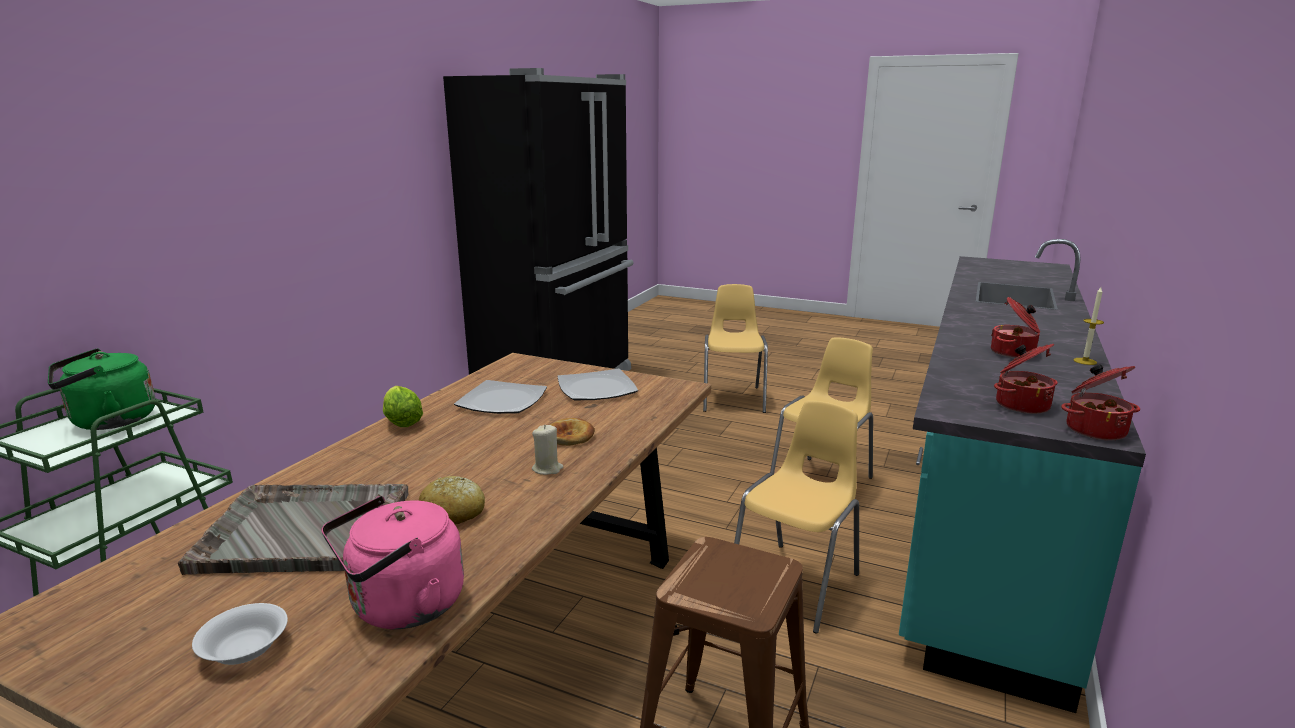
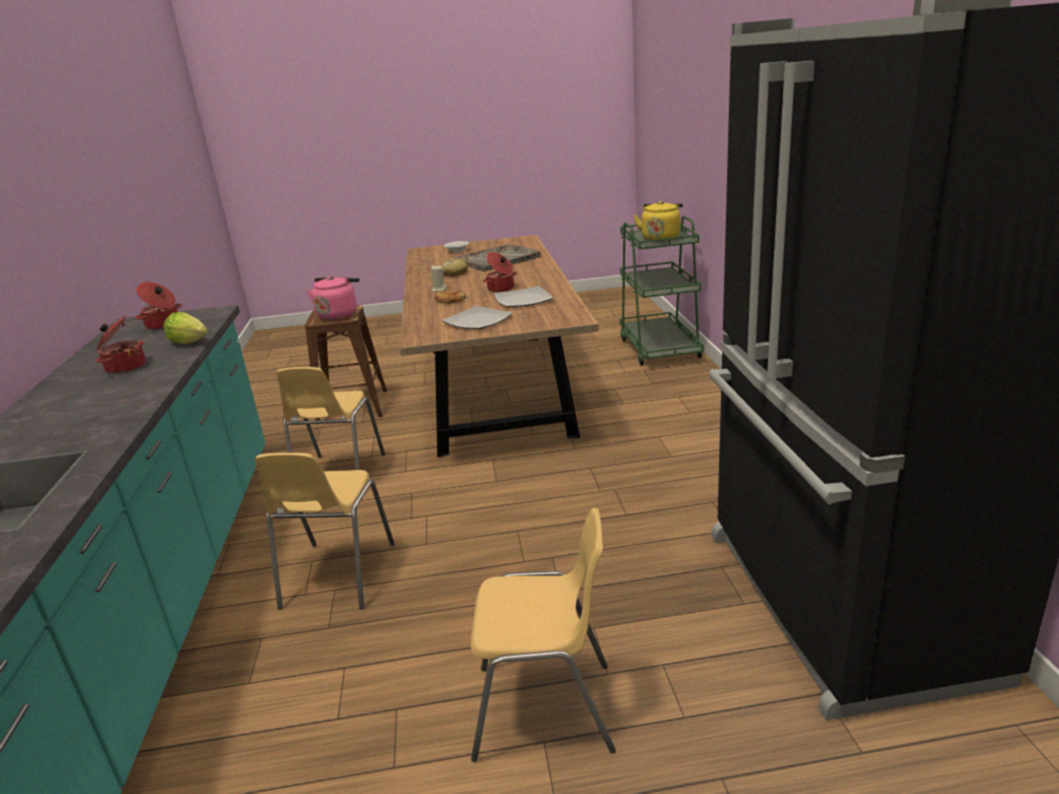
camera: 150 degrees right, 5 degrees up
green kettle [48,348,155,430] -> yellow kettle [633,201,683,242]
pink kettle [322,496,464,629] -> pink kettle moved to [307,276,360,320]
lettuce [383,386,423,427] -> lettuce moved to [163,312,207,344]
yellow chair [703,284,768,413] -> yellow chair turned 60 degrees counterclockwise [471,508,616,762]
cooking pot [1061,365,1140,440] -> cooking pot moved to [483,252,517,292]
candle [1074,287,1104,365] -> none

